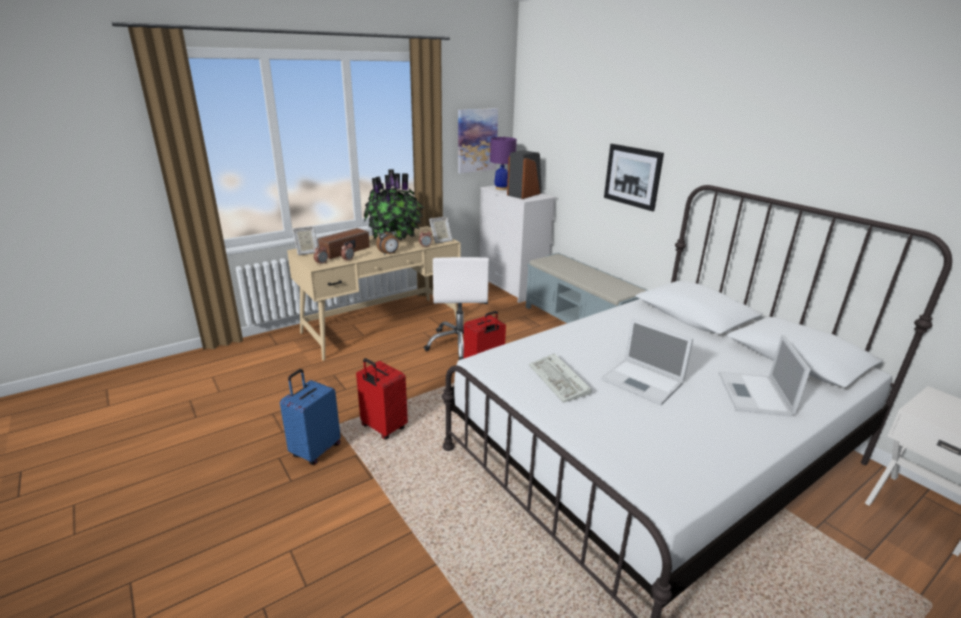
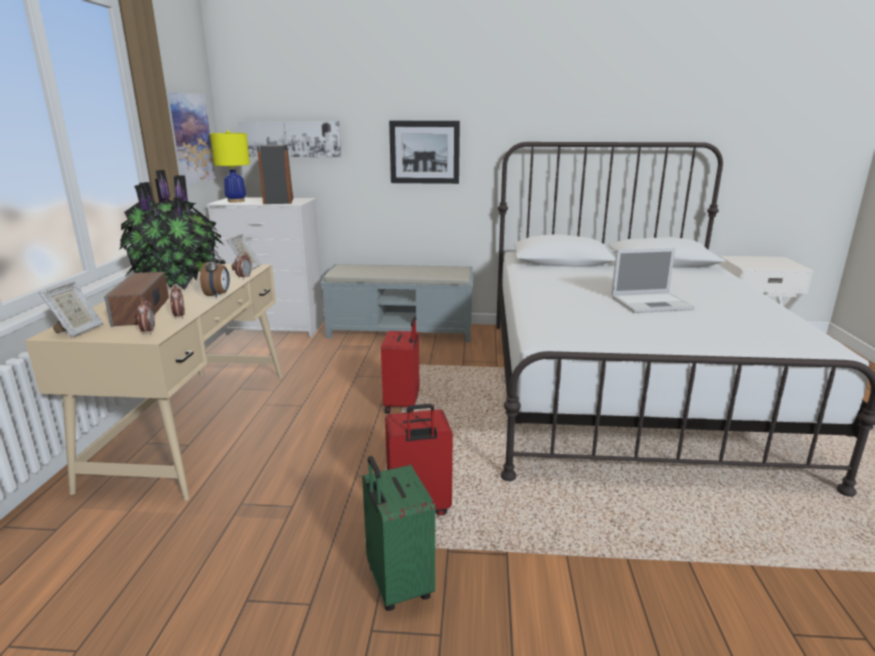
camera: 50 degrees left, 5 degrees down
blue suitcase [280,369,341,465] -> green suitcase [362,456,435,611]
white office chair [424,257,489,360] -> none
purple table lamp [490,136,517,190] -> yellow table lamp [210,130,250,202]
keyboard [529,353,592,403] -> none
laptop [719,334,811,417] -> none
none -> picture [238,121,341,157]

